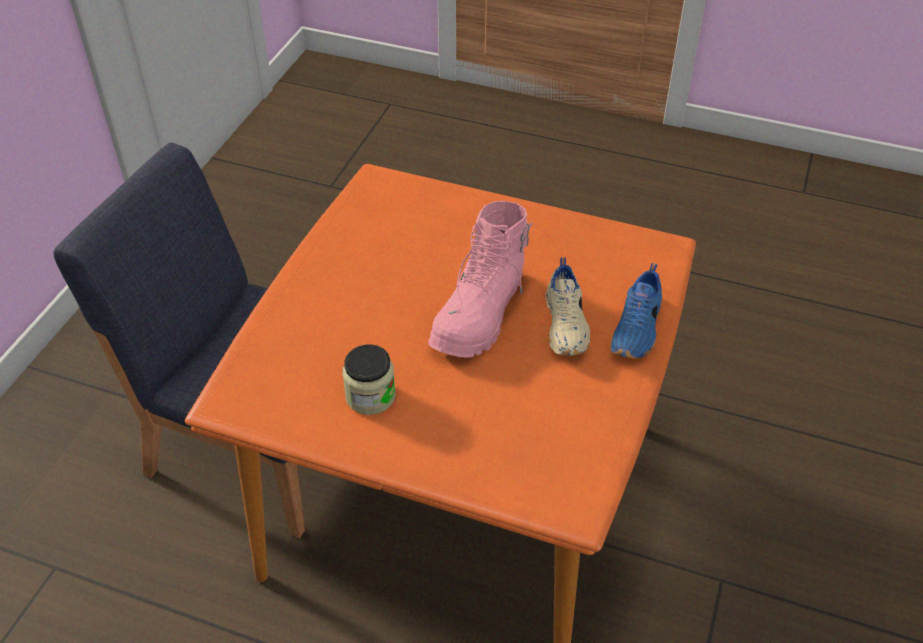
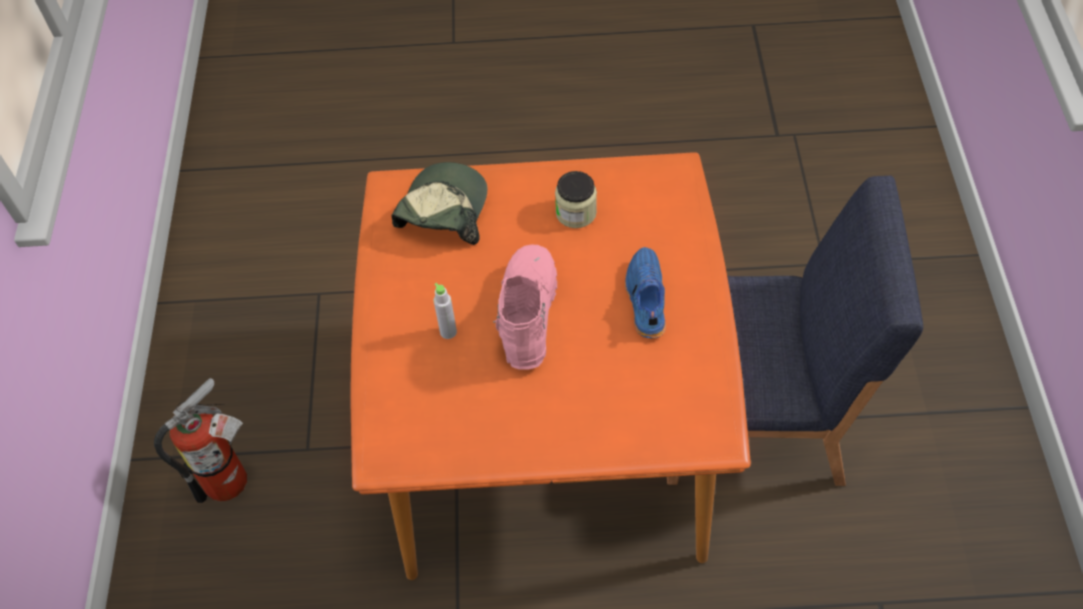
camera: 160 degrees right, 10 degrees up
beige shoe [545,257,590,356] -> grey bottle [433,283,457,339]
blue shoe [610,263,662,359] -> blue shoe moved to [625,247,666,339]
none -> fire extinguisher [154,378,247,503]
none -> cap [391,162,487,245]

